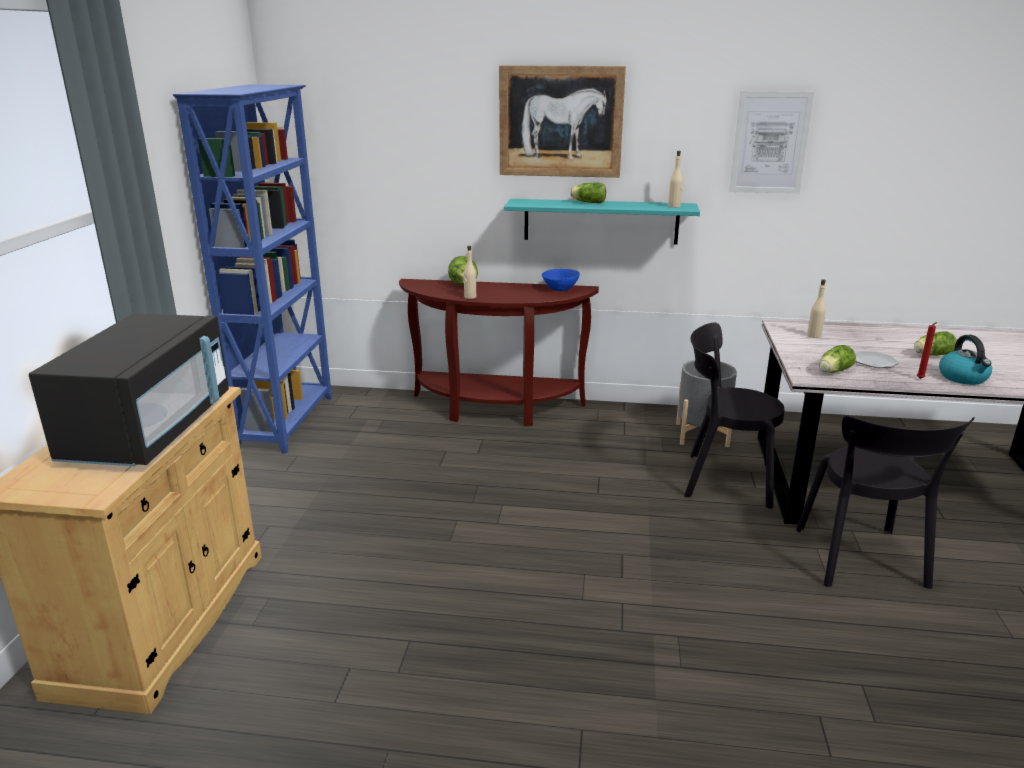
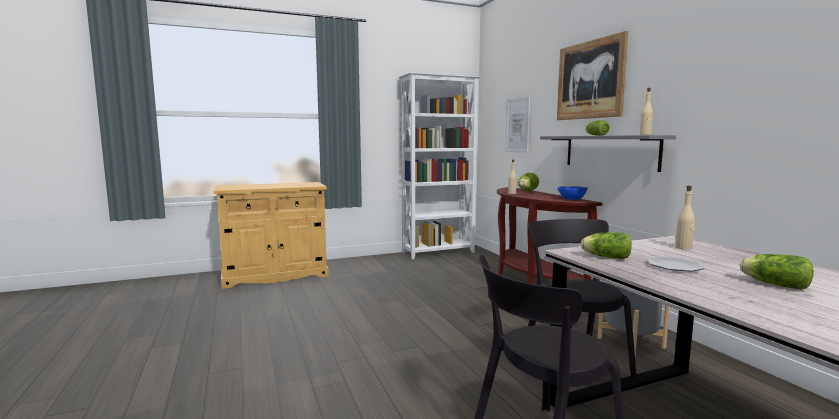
camera: 60 degrees right, 15 degrees down
black microwave [29,313,229,466] -> none
blue bookcase [173,85,332,454] -> white bookcase [399,72,481,259]
turquoise shelf [504,199,700,245] -> grey shelf [540,135,676,172]
picture [729,91,814,194] -> picture moved to [505,96,530,153]
red candle [917,322,937,379] -> none
kettle [939,335,992,385] -> none

